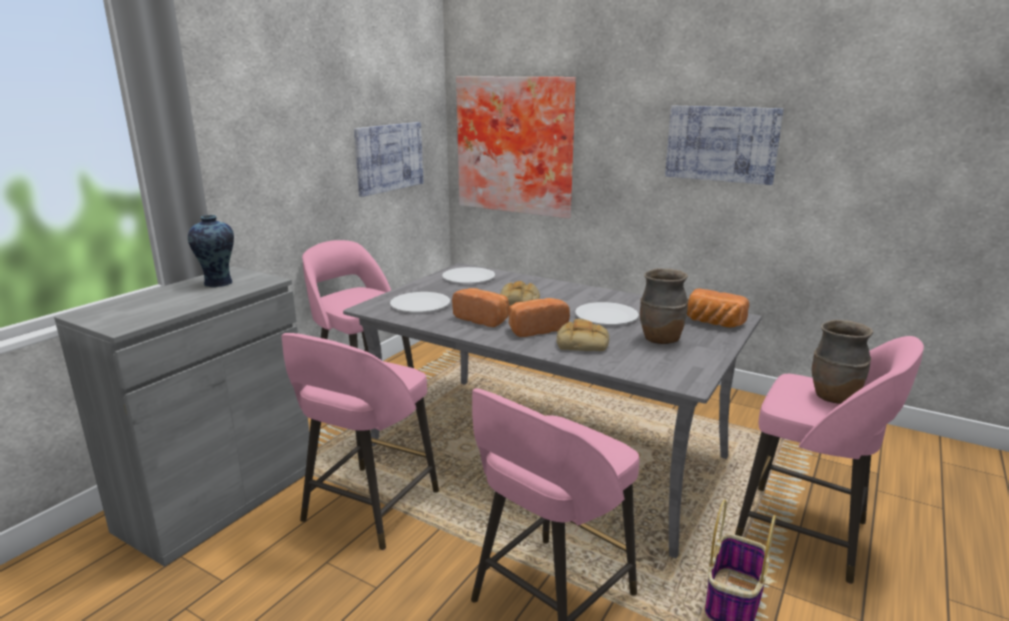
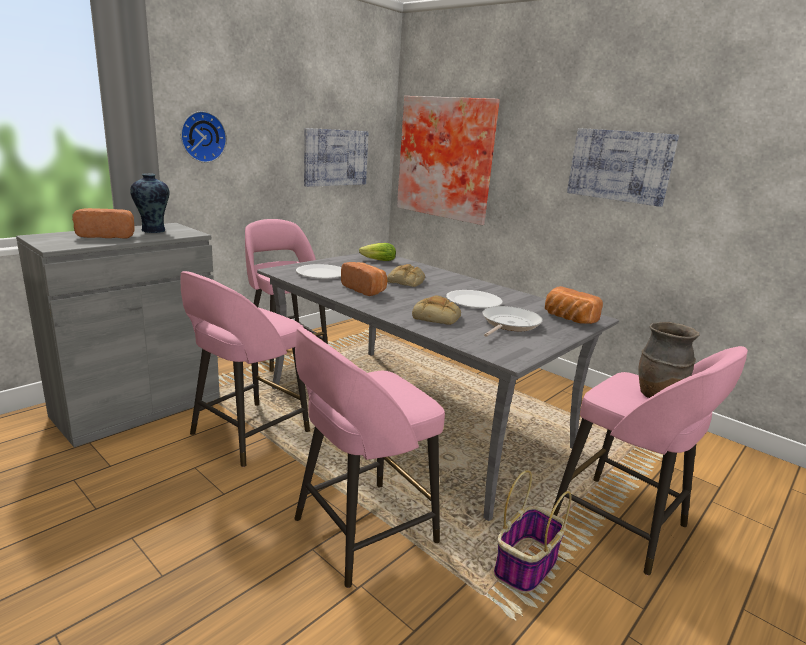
camera: 10 degrees right, 0 degrees up
white plate [442,267,495,283] -> lettuce [359,243,396,261]
bread [508,298,570,337] -> bread moved to [72,208,135,238]
brown vase [640,268,688,344] -> frying pan [482,306,543,337]
none -> wall clock [181,111,227,163]

